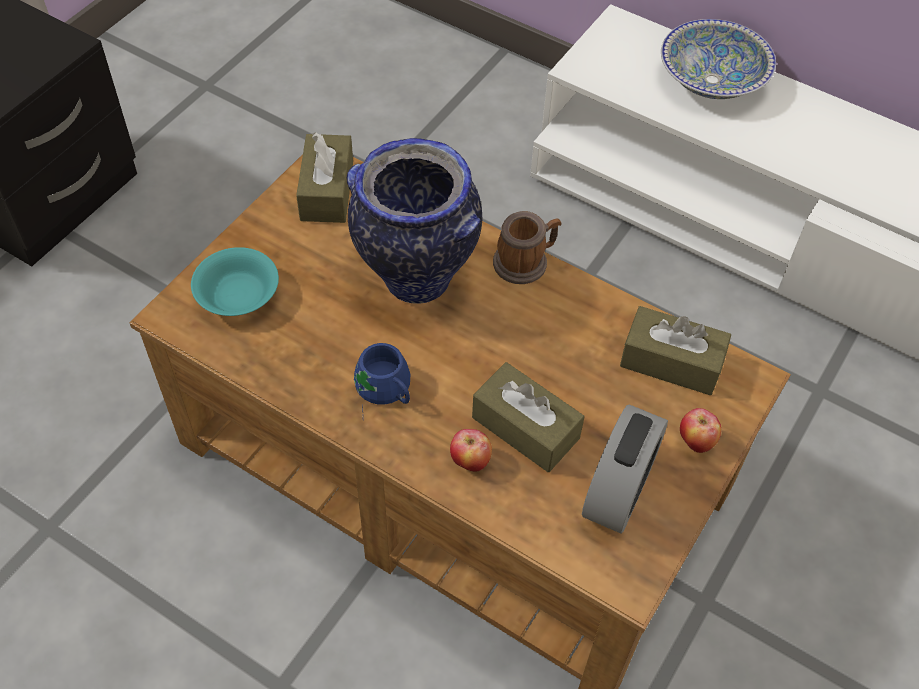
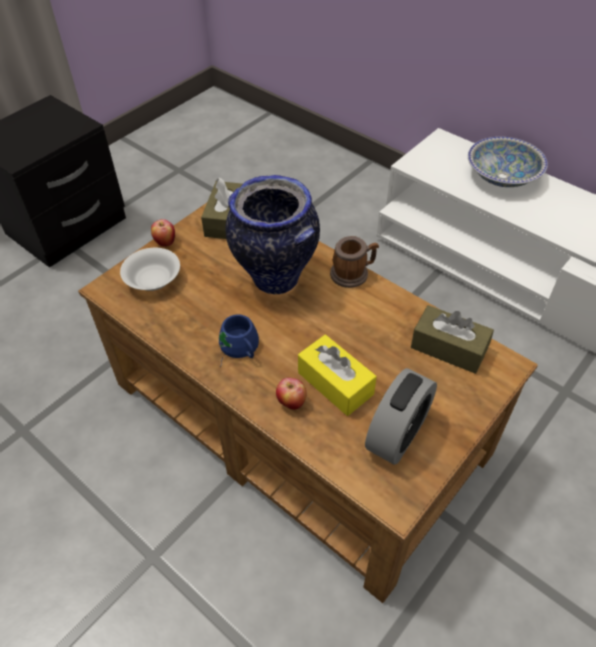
camera: 10 degrees right, 5 degrees down
turquoise bowl [191,247,279,316] -> white bowl [120,248,180,291]
brown tissue box [472,362,584,472] -> yellow tissue box [298,335,377,416]
apple [680,408,721,453] -> apple moved to [151,219,175,247]

